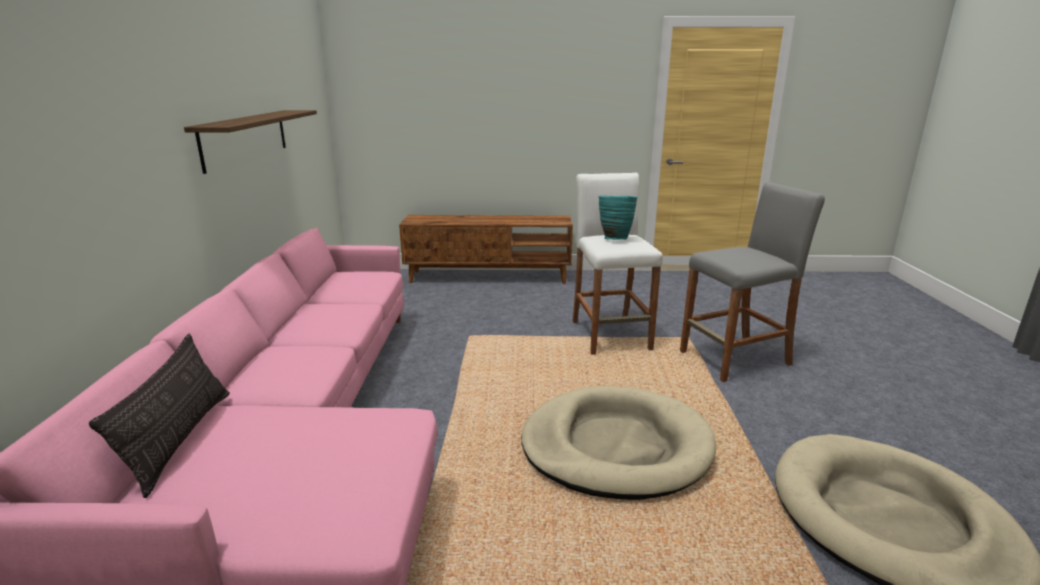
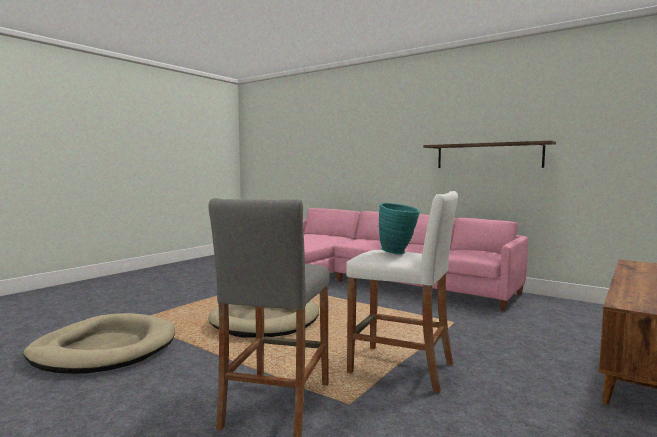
camera: 125 degrees right, 15 degrees down
pillow [89,334,230,498] -> none

